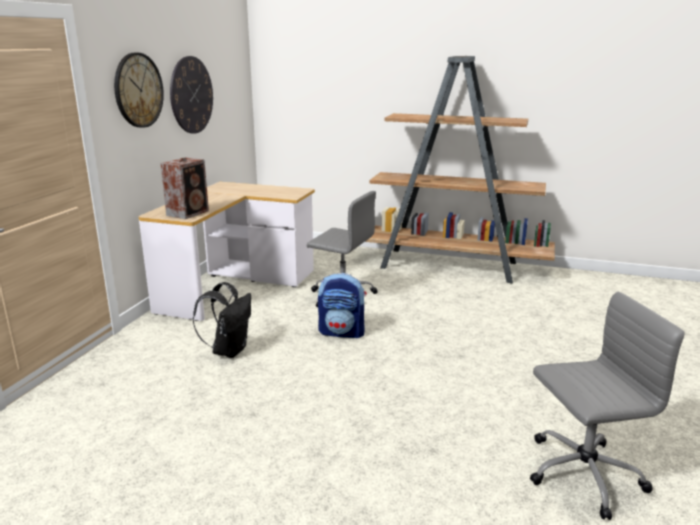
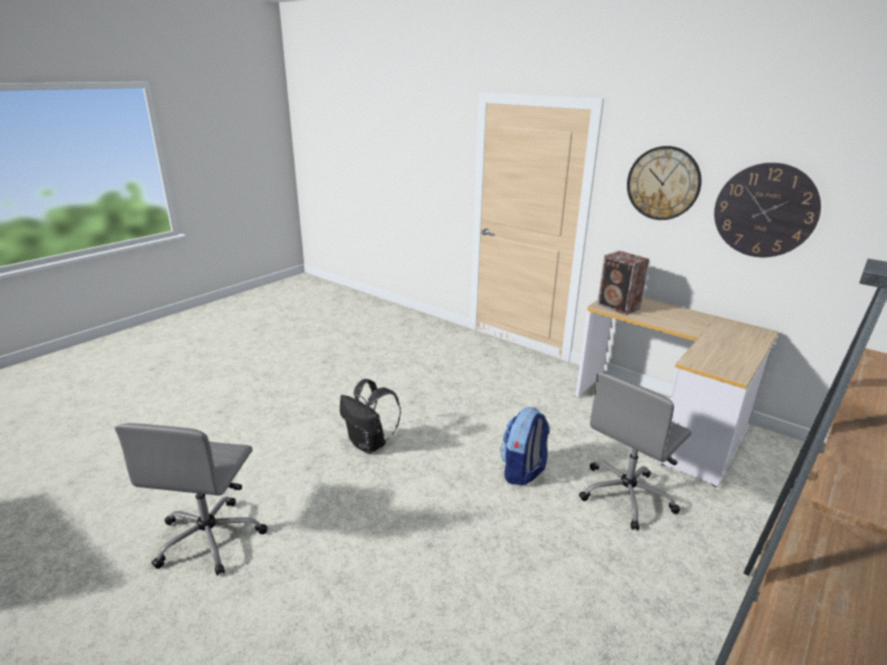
camera: 110 degrees right, 5 degrees up
black backpack [193,282,251,358] -> black backpack moved to [340,379,401,454]

